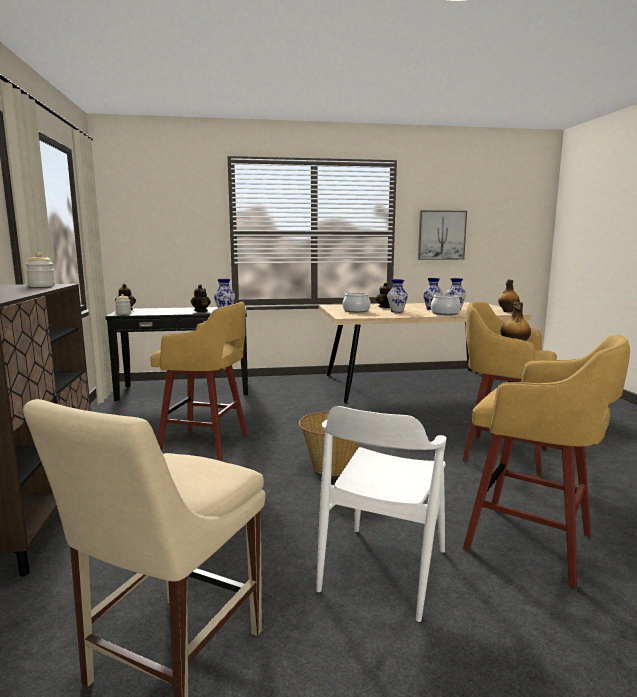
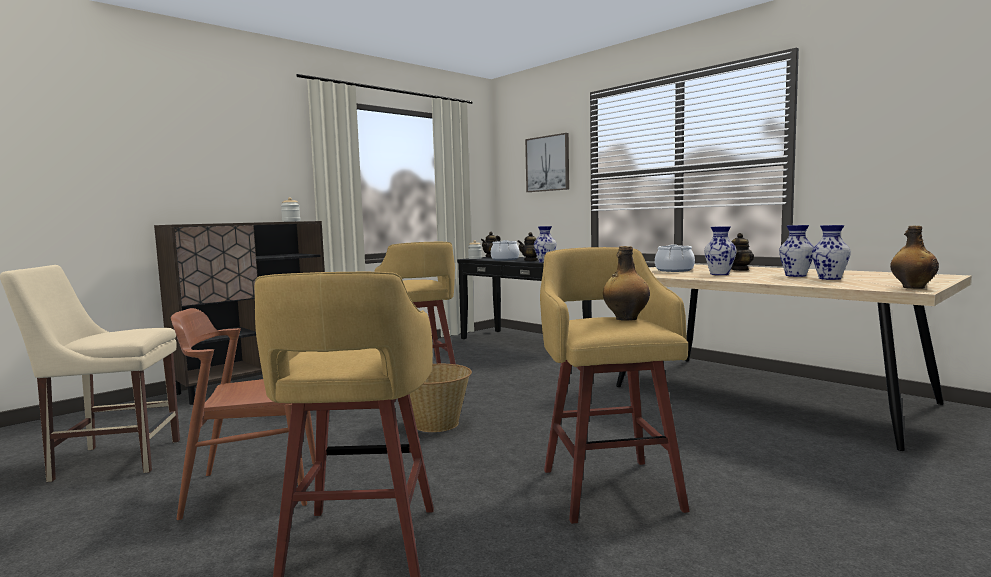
camera: 55 degrees right, 5 degrees down
white chair [316,406,446,622] -> brown chair [171,308,316,520]
picture [418,210,467,260] -> picture moved to [525,133,569,192]
cooking pot [431,294,462,315] -> cooking pot moved to [491,240,519,261]

